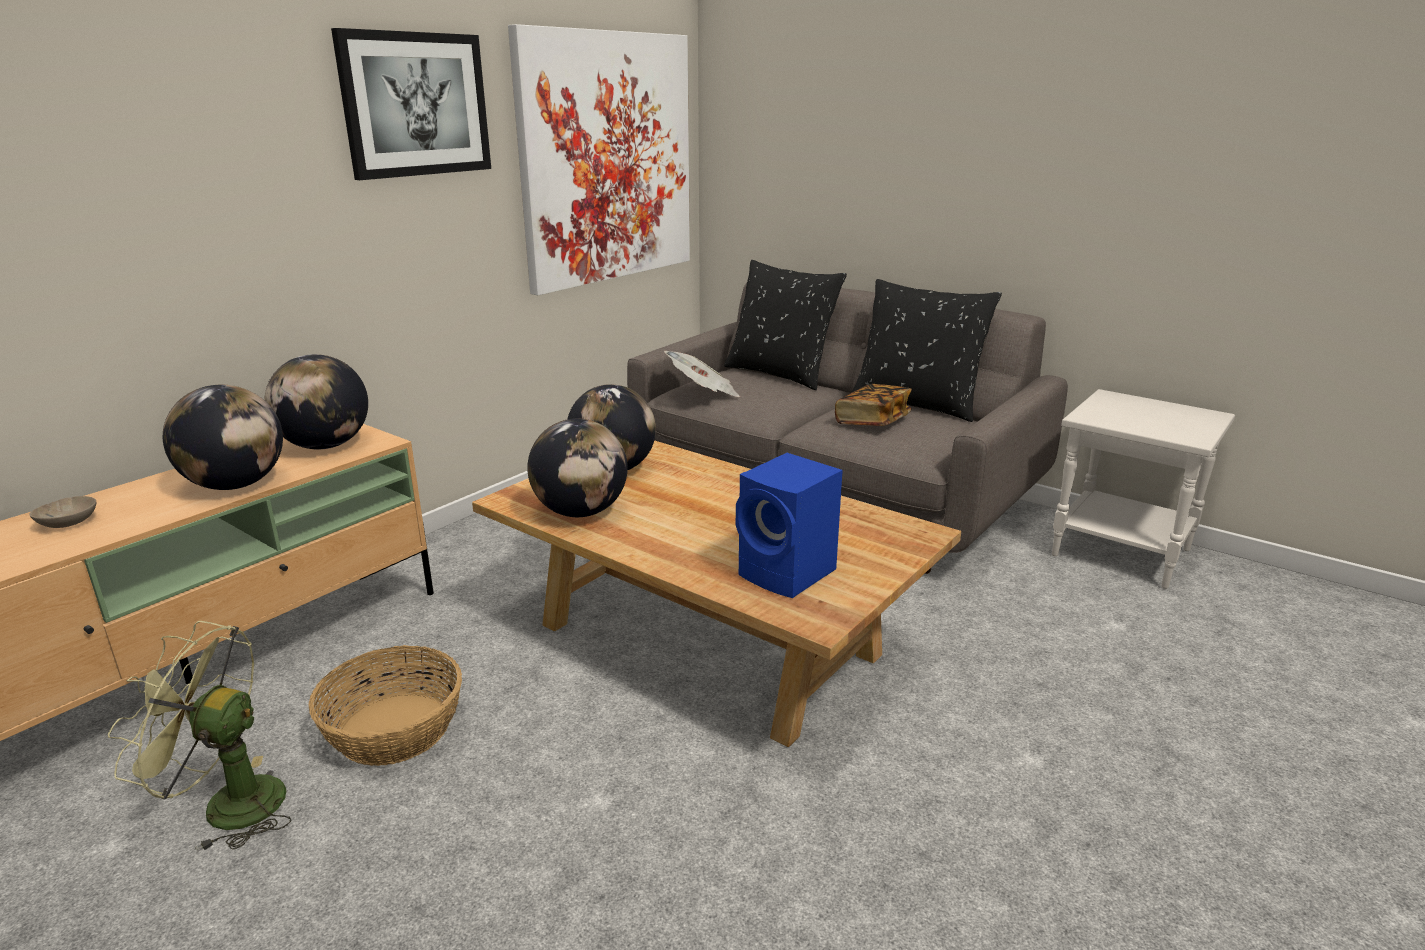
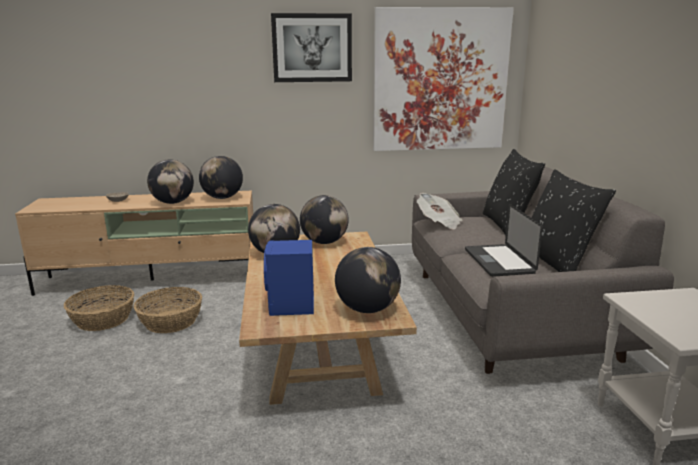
camera: 45 degrees right, 5 degrees down
green fan [108,621,292,852] -> basket [64,285,134,331]
book [835,384,912,426] -> laptop [465,204,543,277]
none -> globe [335,247,401,313]

